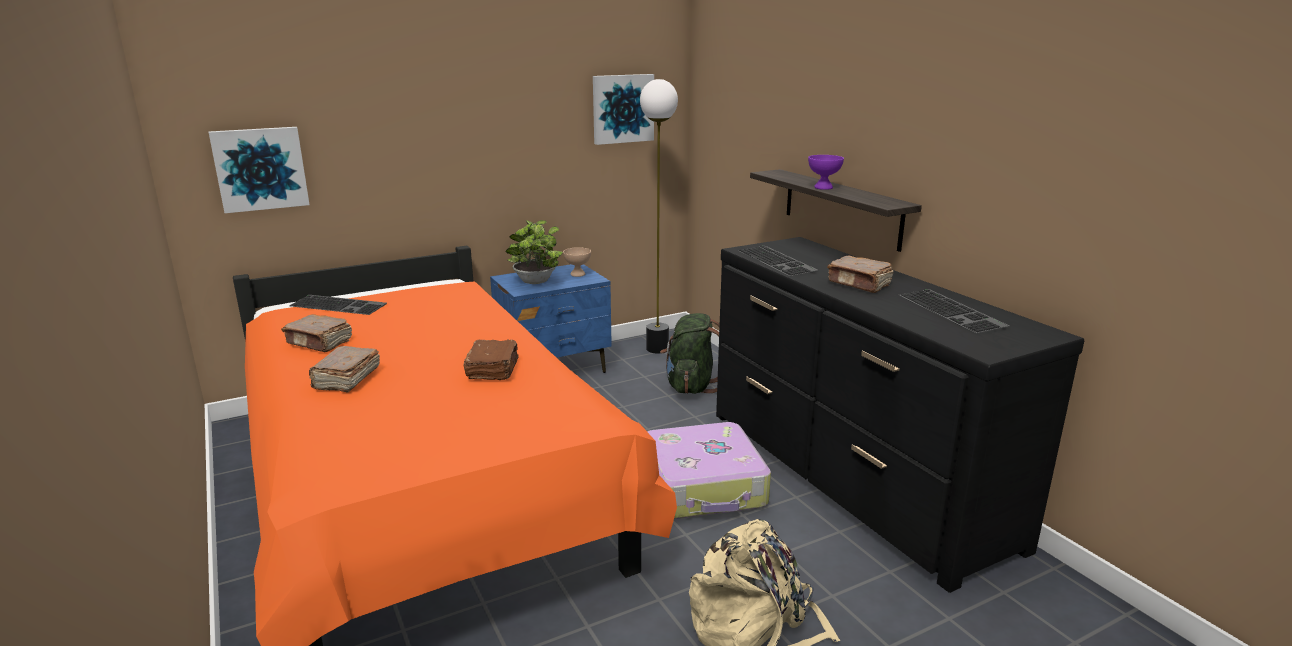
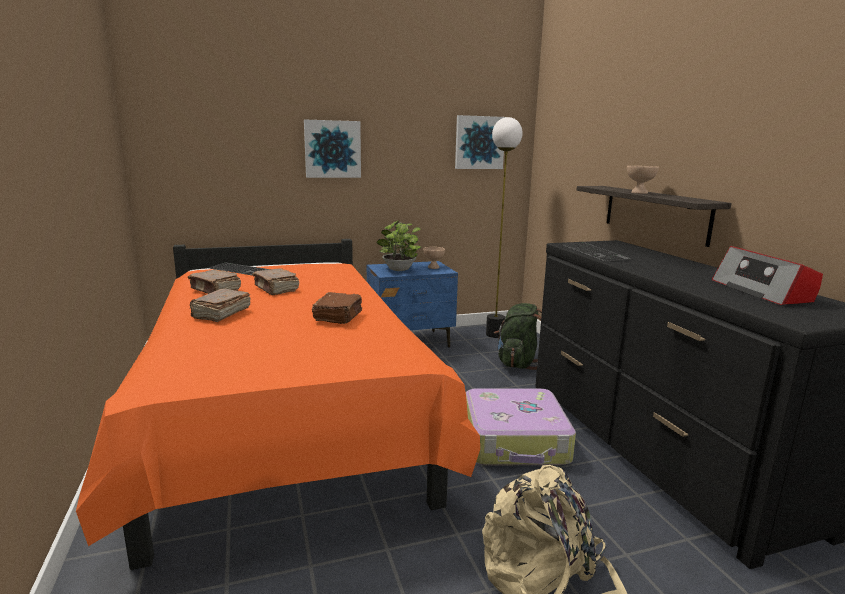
camera: 10 degrees right, 5 degrees down
picture [209,127,310,213] -> picture moved to [304,119,361,178]
purple bowl [808,155,844,190] -> beige bowl [627,166,659,194]
brown book [827,256,894,293] -> brown book moved to [252,268,299,295]
keyboard [899,289,1010,334] -> radio [712,246,823,305]

